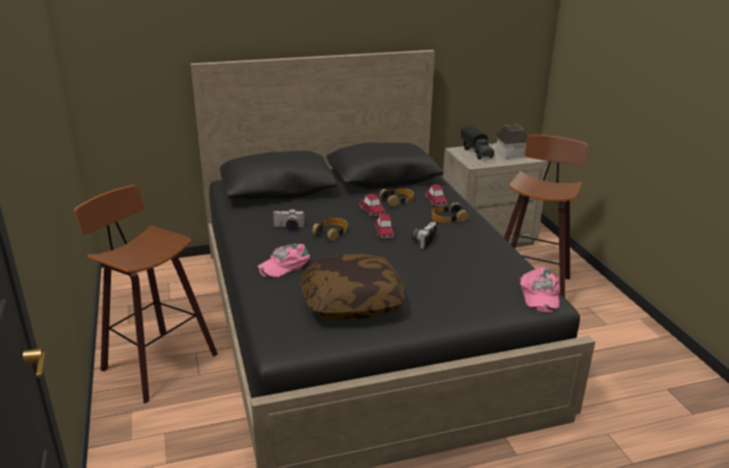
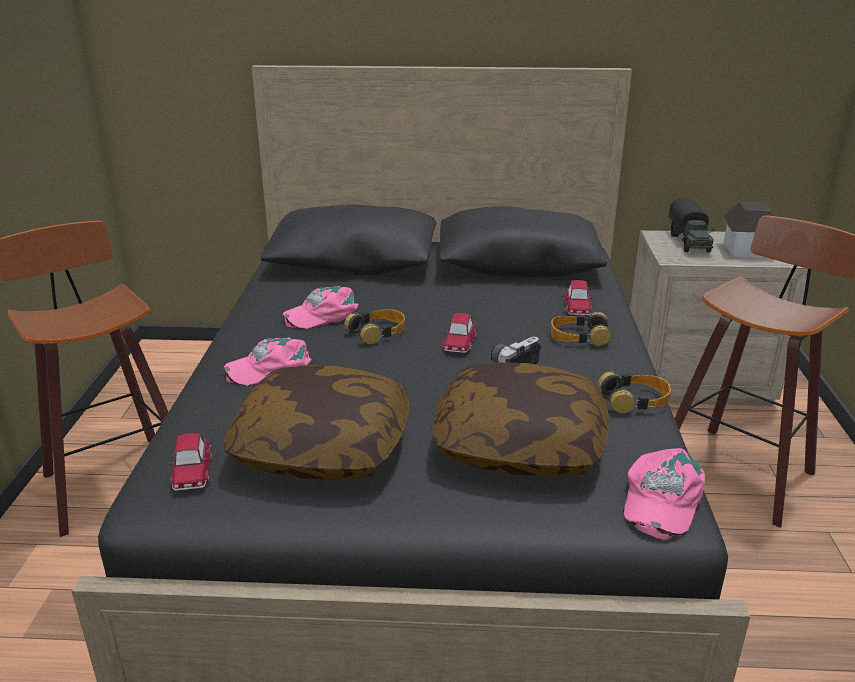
camera: 20 degrees right, 0 degrees up
camera [273,209,304,230] -> pink cap [282,286,359,329]
toy car [359,194,386,216] -> toy car moved to [169,433,212,490]
headphones [379,188,414,207] -> headphones moved to [598,372,671,413]
none -> pillow [433,362,609,476]

